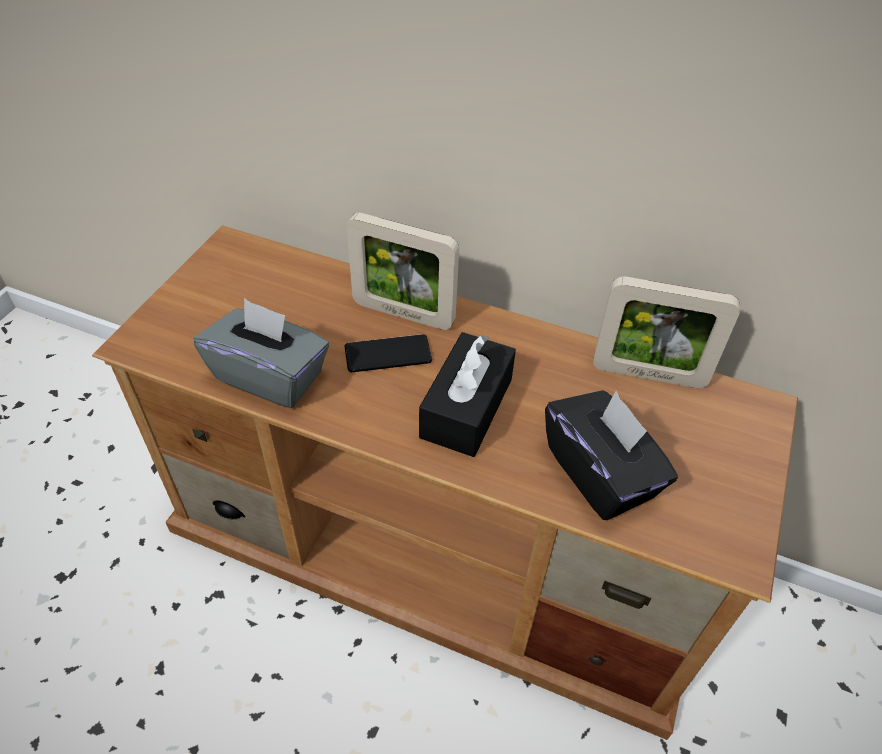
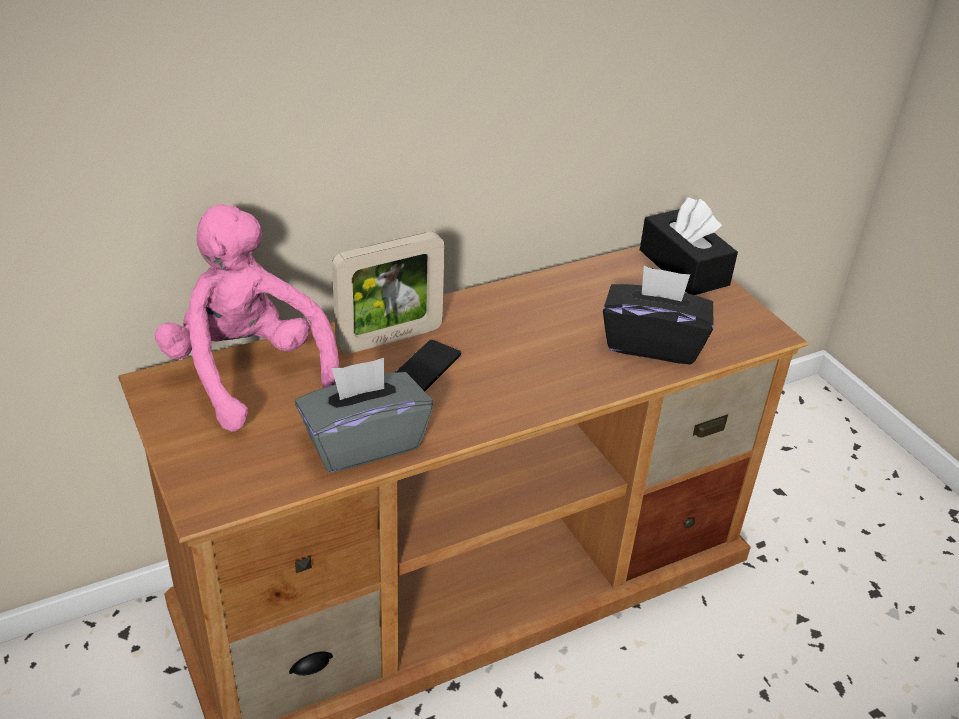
camera: 50 degrees left, 10 degrees down
black tissue box [419,332,516,457] -> black tissue box moved to [640,197,738,295]
picture frame [593,277,740,388] -> none
none -> pink plush toy [155,204,339,431]

